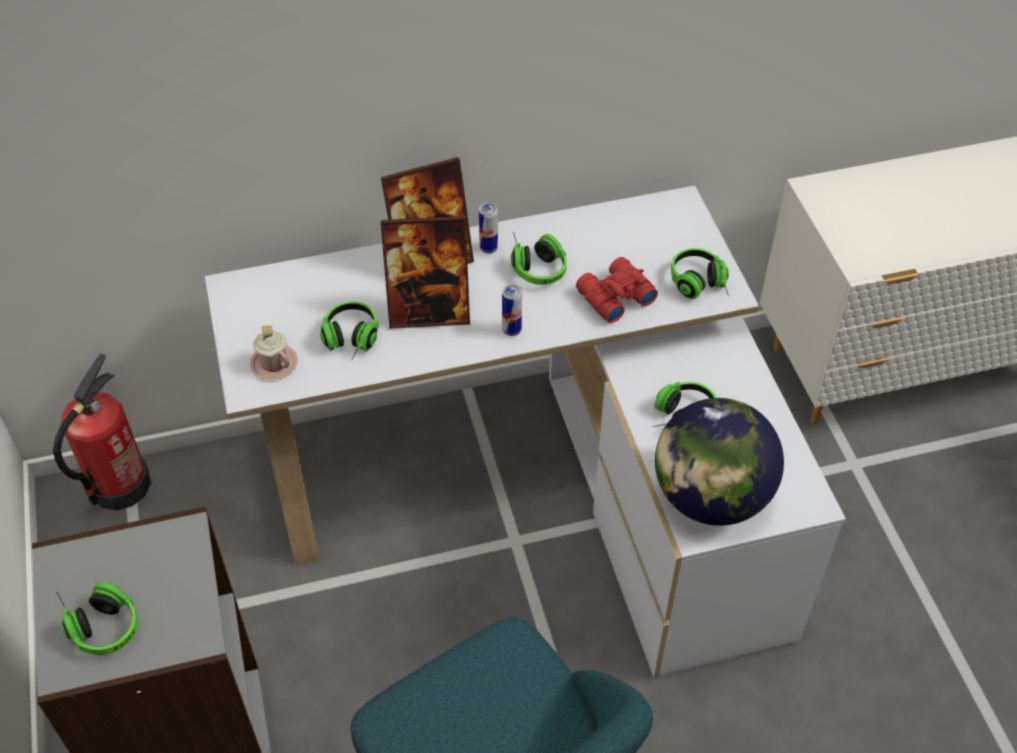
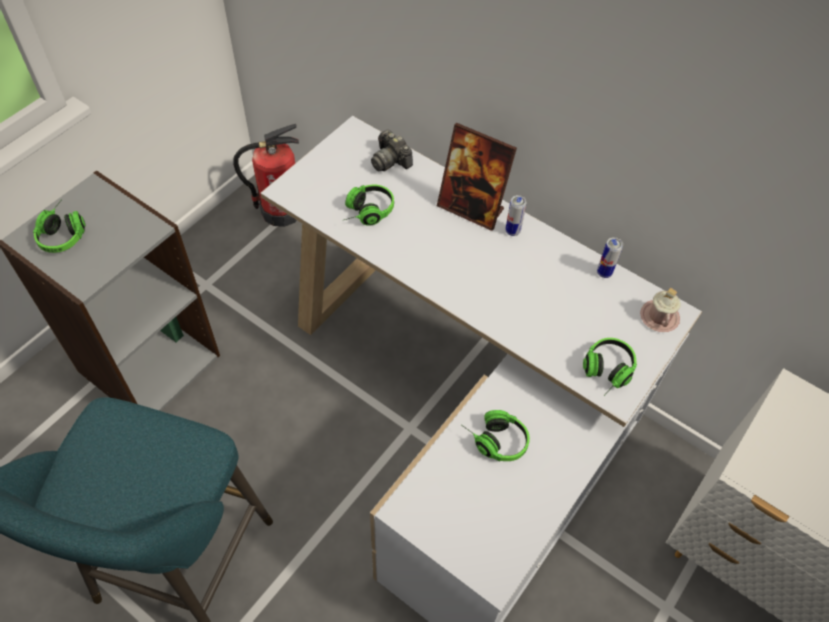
camera: 50 degrees right, 5 degrees up
pink mug [250,325,298,380] -> pink mug moved to [640,288,681,332]
picture frame [381,216,470,329] -> none
can [502,284,522,336] -> can moved to [597,237,623,278]
headphones [511,232,567,285] -> none
red binoculars [576,257,658,323] -> none
globe [655,398,784,526] -> none
none -> camera [371,129,413,171]

